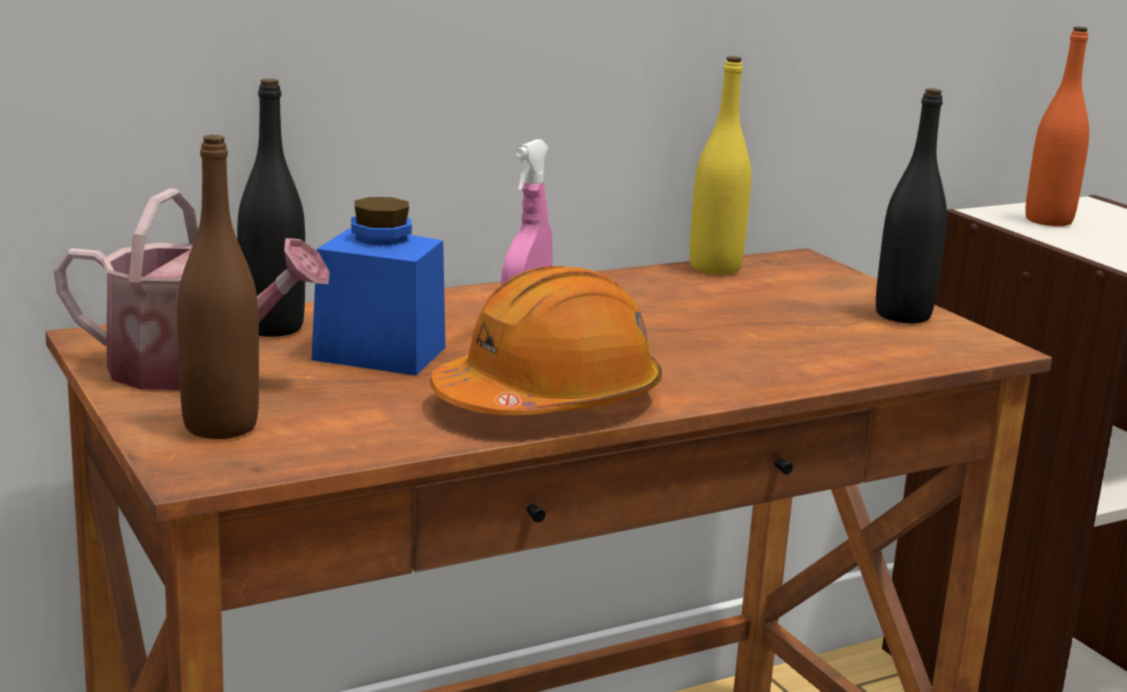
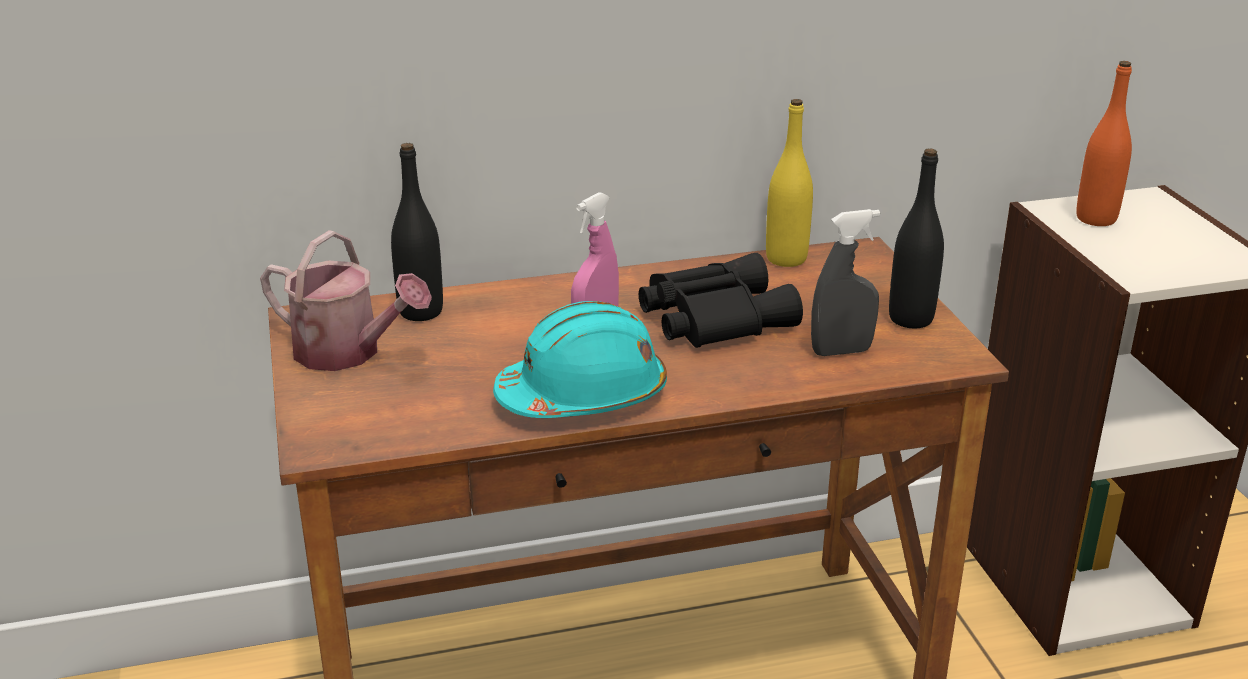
camera: 15 degrees right, 10 degrees up
brown bottle [177,135,259,439] -> none
blue jar [311,197,445,376] -> none
orange hard hat [430,266,662,415] -> turquoise hard hat [493,301,667,418]
none -> black binoculars [639,253,803,348]
none -> grey spray bottle [811,209,880,356]

